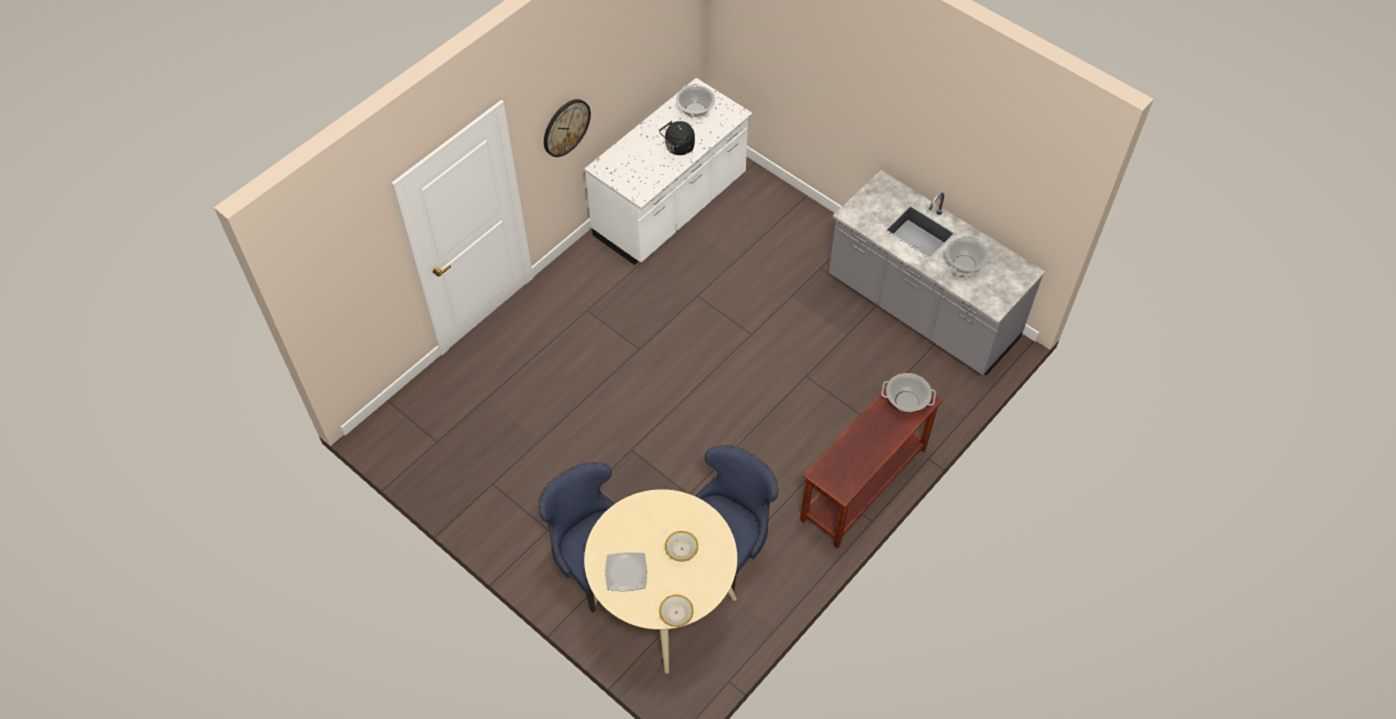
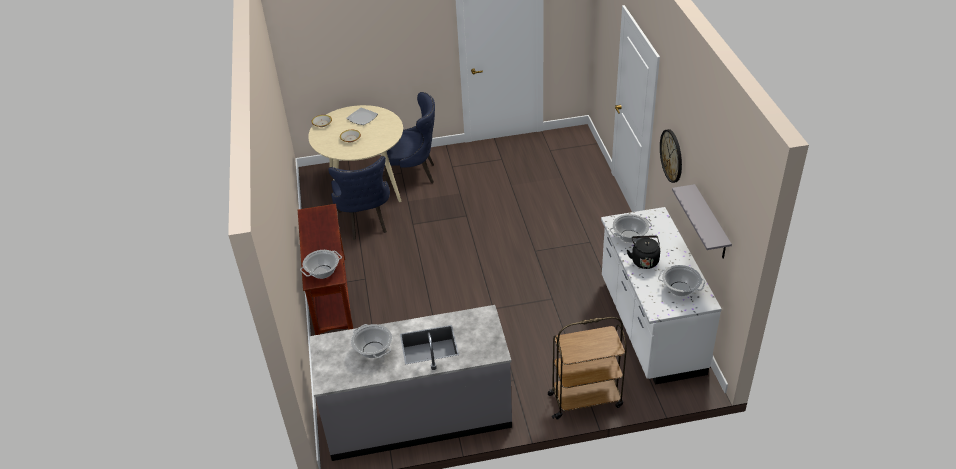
camera: 130 degrees right, 15 degrees down
none -> brown cart [548,317,627,419]
none -> cooking pot [609,214,652,243]
none -> grey shelf [672,184,732,259]

